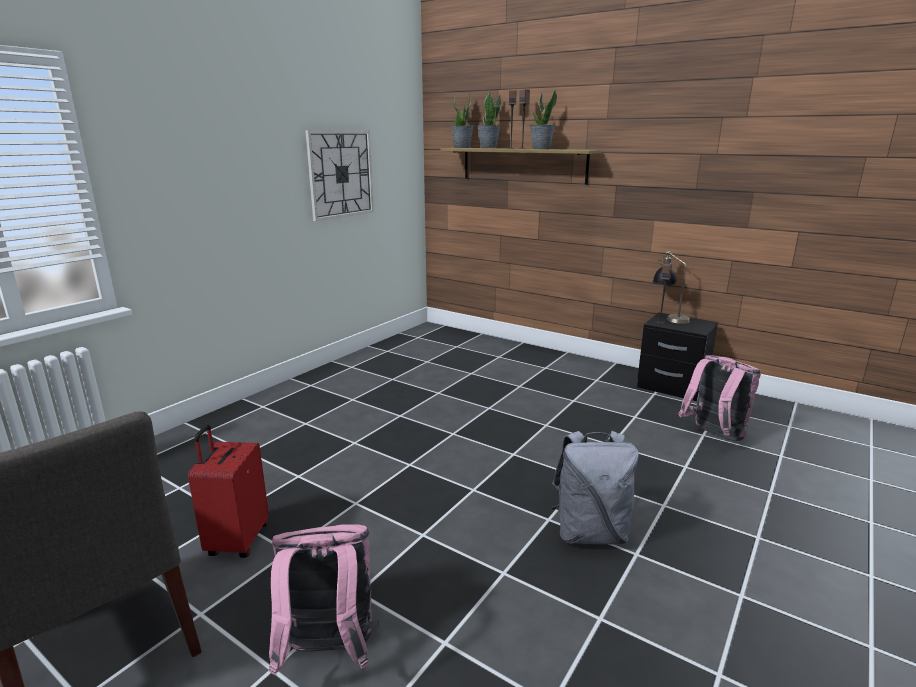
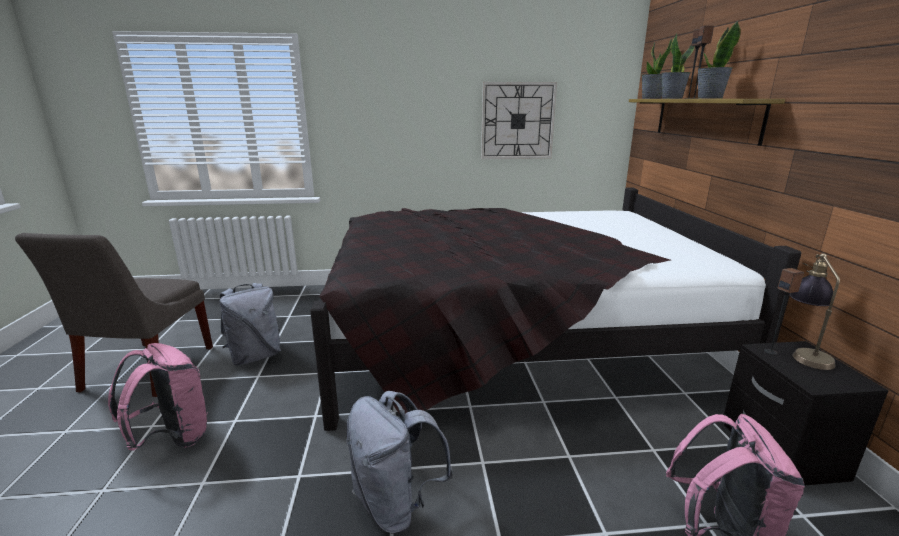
camera: 50 degrees right, 0 degrees up
red suitcase [188,424,269,558] -> grey backpack [220,283,281,366]
none -> black bed [310,187,801,431]

